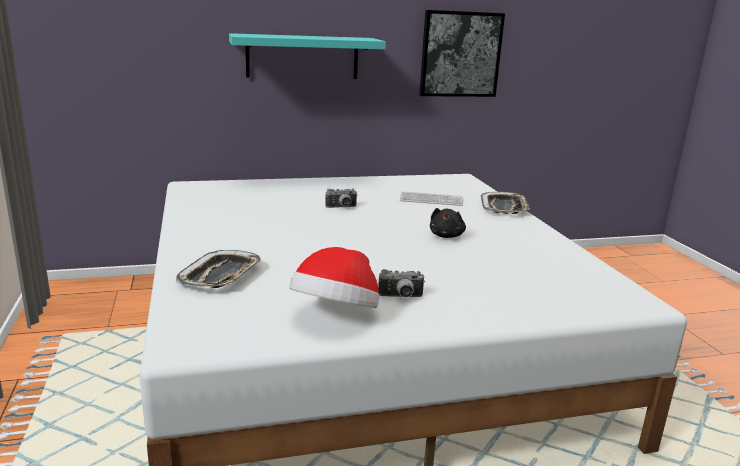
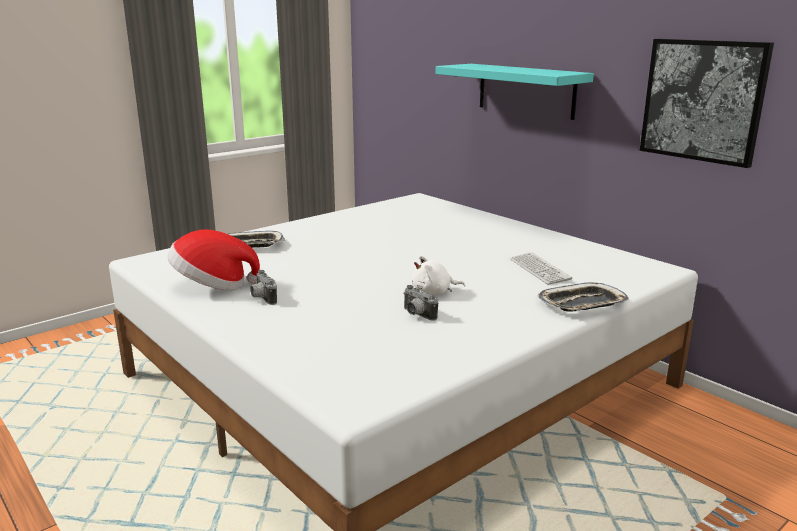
camera: 65 degrees right, 0 degrees up
camera [325,188,358,208] -> camera moved to [403,285,438,321]
black plush toy [430,208,466,238] -> white plush toy [412,256,465,295]

